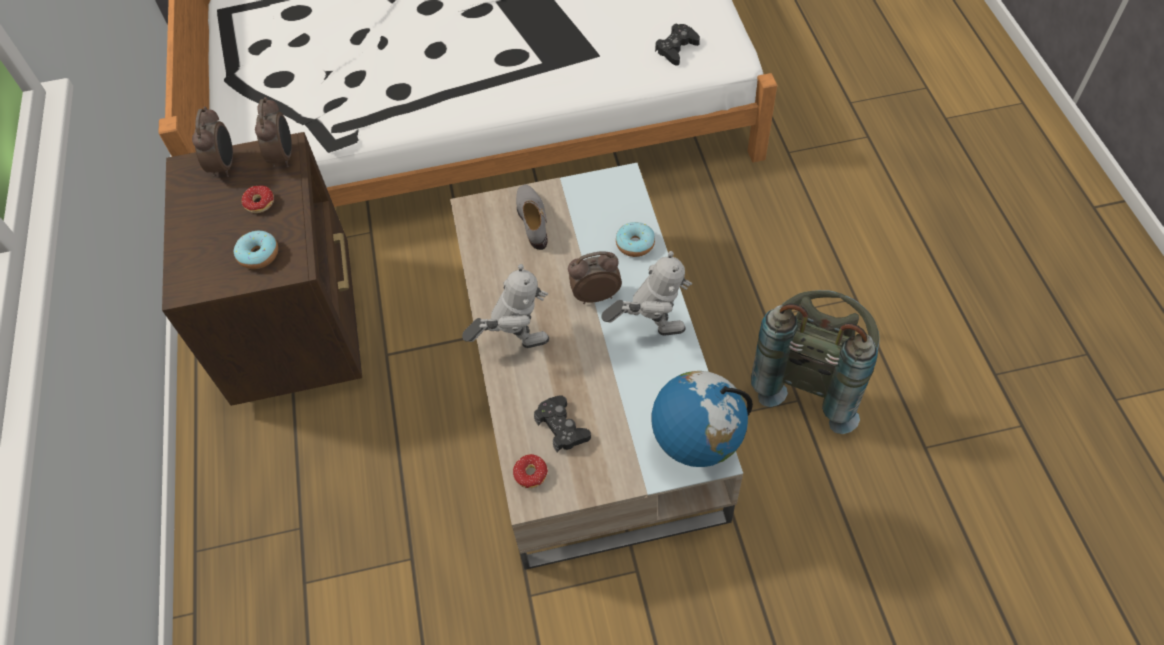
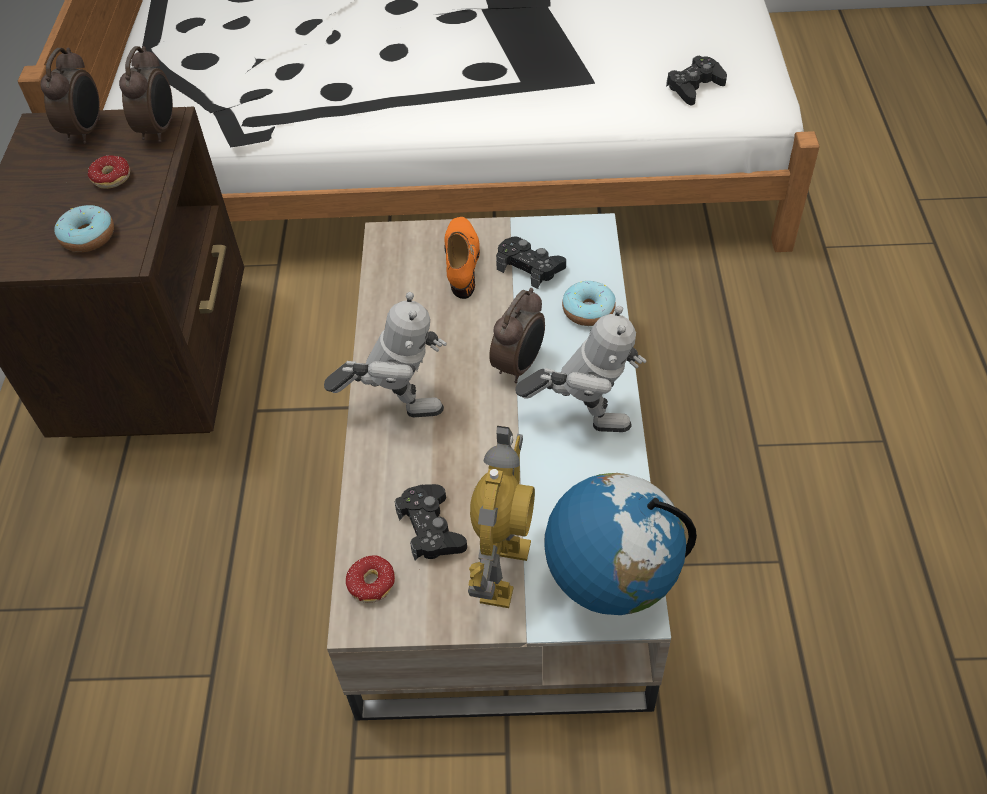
camera: 10 degrees right, 5 degrees down
grey shoe [516,184,548,250] -> orange shoe [444,217,480,299]
alarm clock [568,251,622,304] -> alarm clock turned 120 degrees clockwise [489,288,545,383]
grey backpack [751,290,880,434] -> none
none -> toy robot [468,426,535,608]
none -> black game controller [496,236,566,289]

